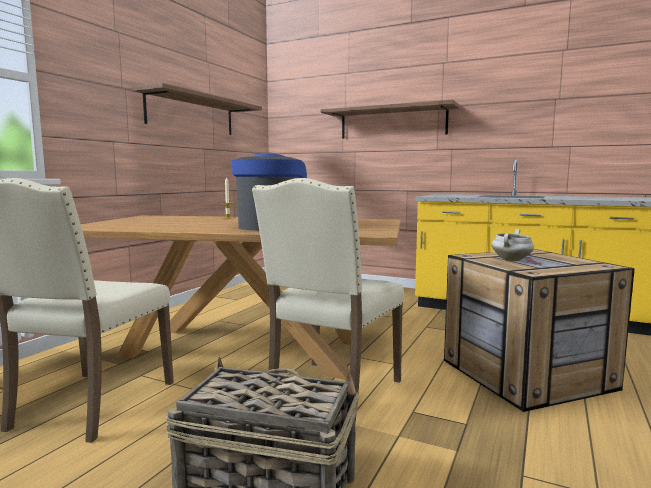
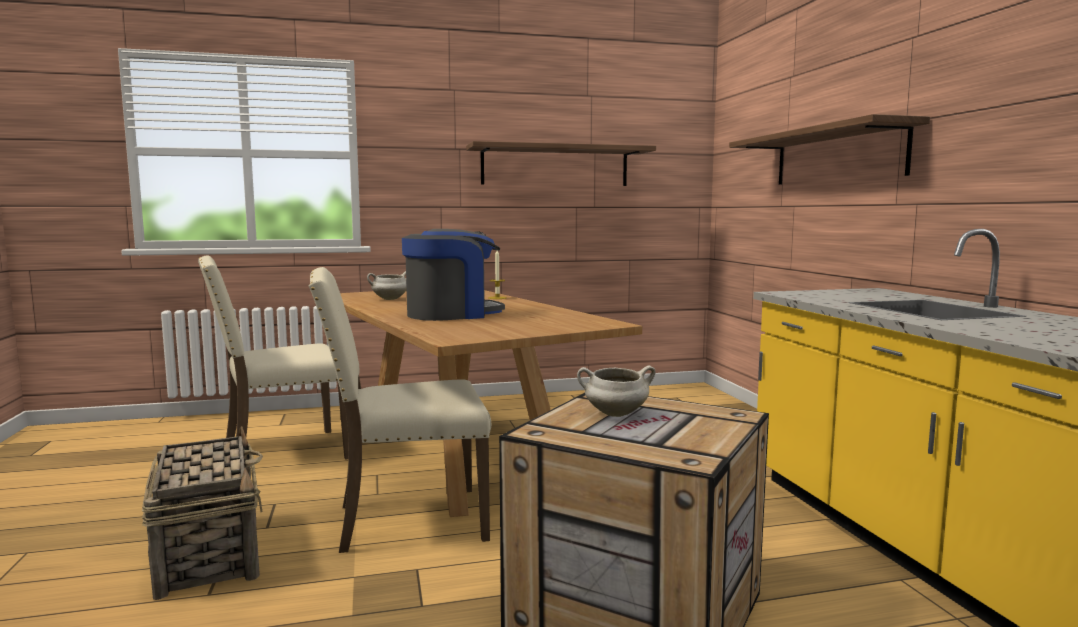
camera: 50 degrees right, 0 degrees up
none -> white cooking pot [367,271,407,300]

